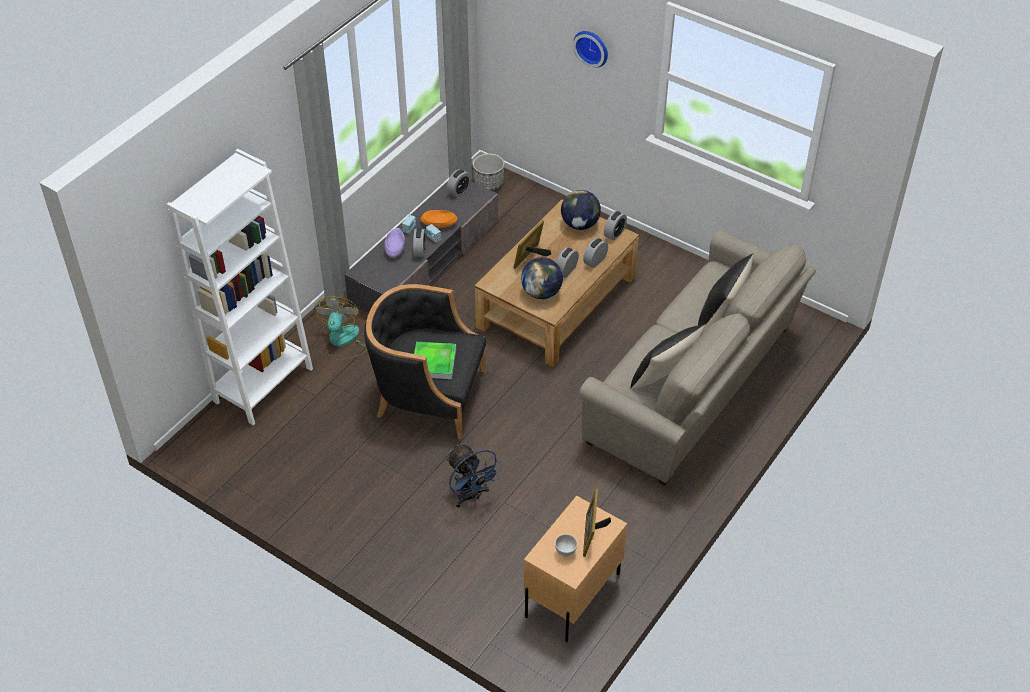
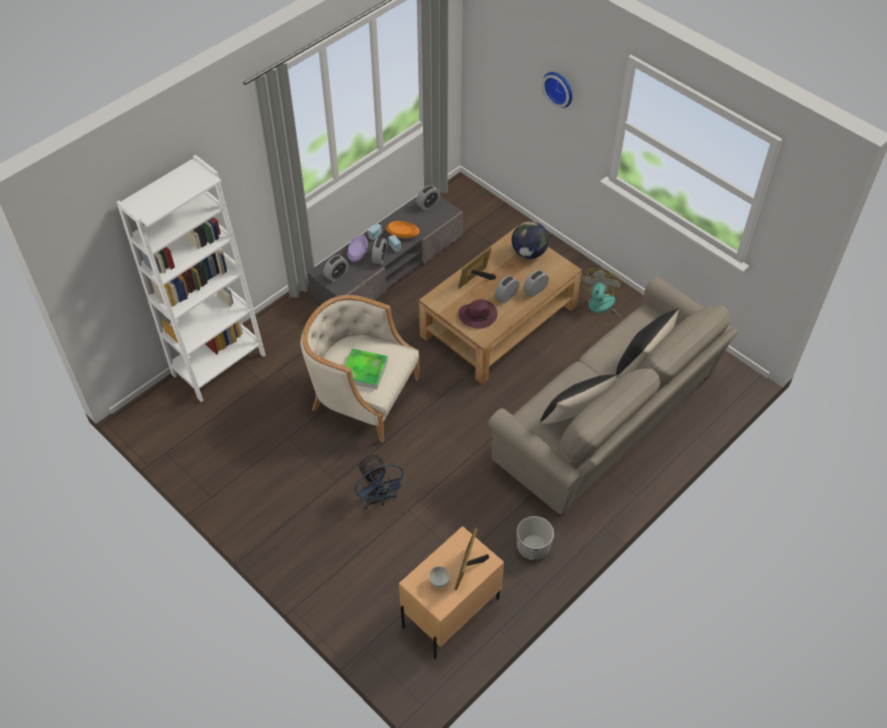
camera: 10 degrees right, 5 degrees up
fan [314,296,367,359] -> fan moved to [580,268,622,325]
black armchair [364,284,486,440] -> beige armchair [301,295,420,443]
planter [473,153,504,191] -> planter moved to [517,516,554,561]
globe [521,257,563,299] -> purple hat [459,299,498,329]
alarm clock [604,211,627,241] -> alarm clock moved to [323,255,349,282]

